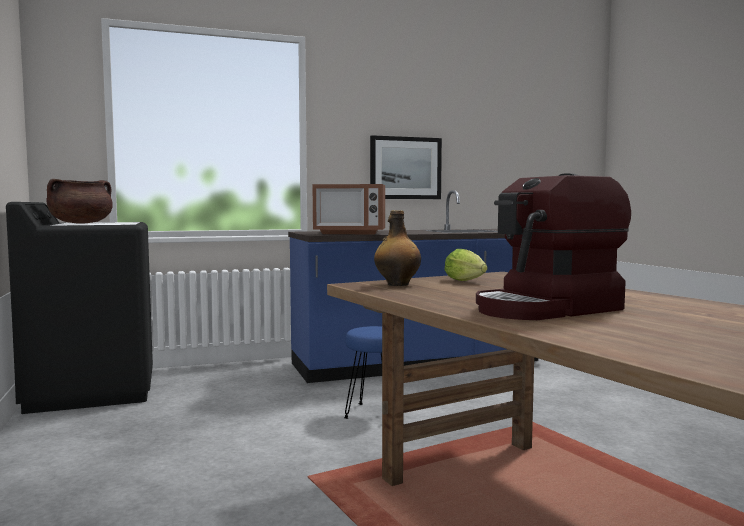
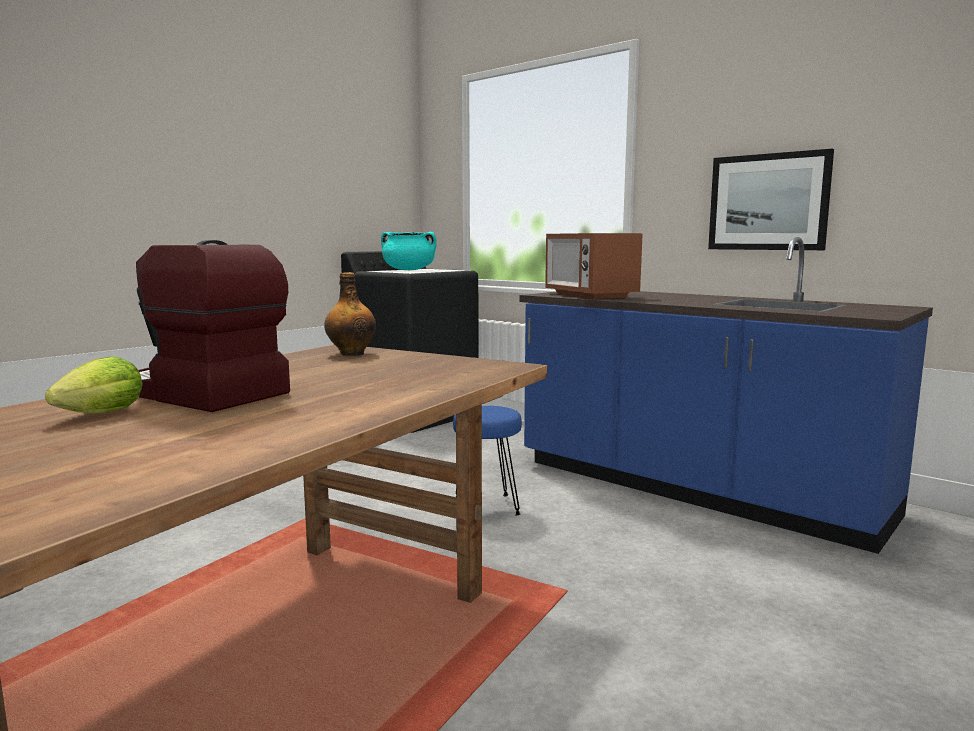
camera: 60 degrees right, 5 degrees up
brown cooking pot [46,179,113,224] -> turquoise cooking pot [381,232,437,270]
lettuce [445,249,487,281] -> lettuce moved to [45,357,142,413]

